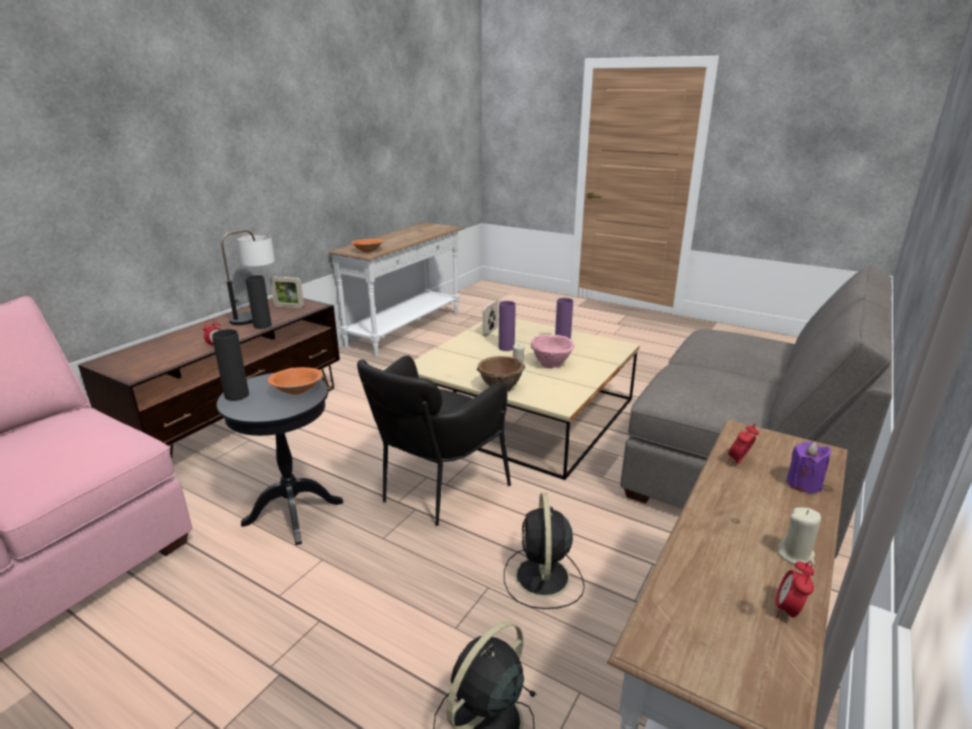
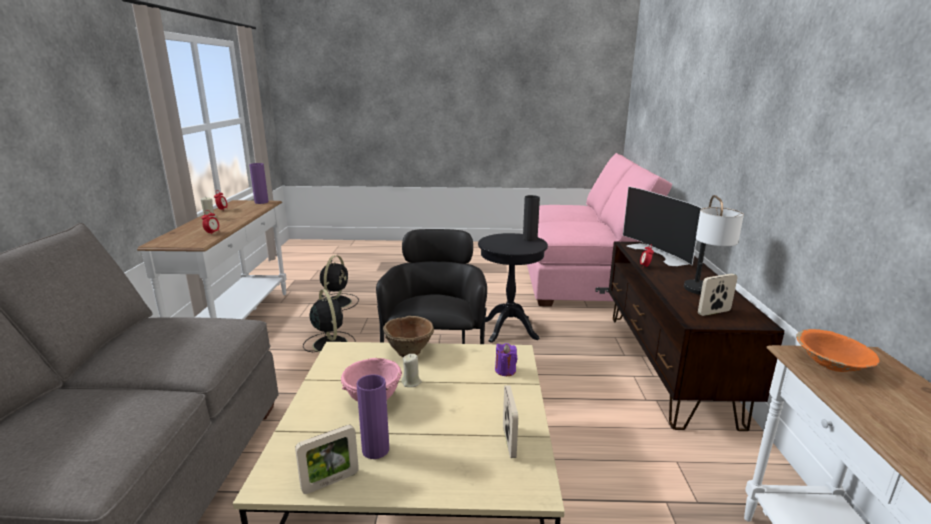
camera: 150 degrees right, 5 degrees down
black vase [245,275,272,329] -> none
orange bowl [268,367,323,395] -> none
purple vase [499,301,516,351] -> purple vase moved to [249,163,269,204]
purple candle [786,441,831,493] -> purple candle moved to [495,343,517,376]
none -> picture frame [295,425,359,494]
none -> television [623,186,702,266]

